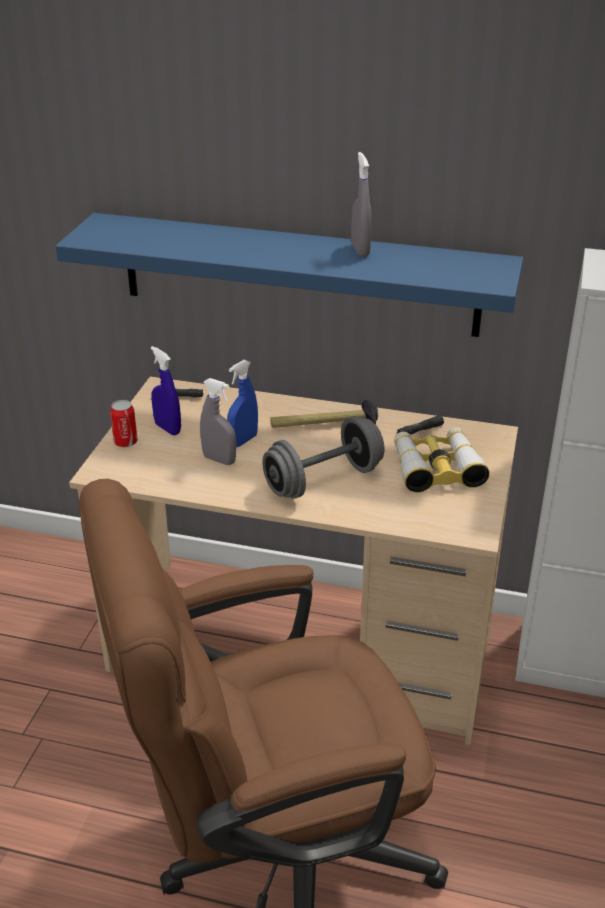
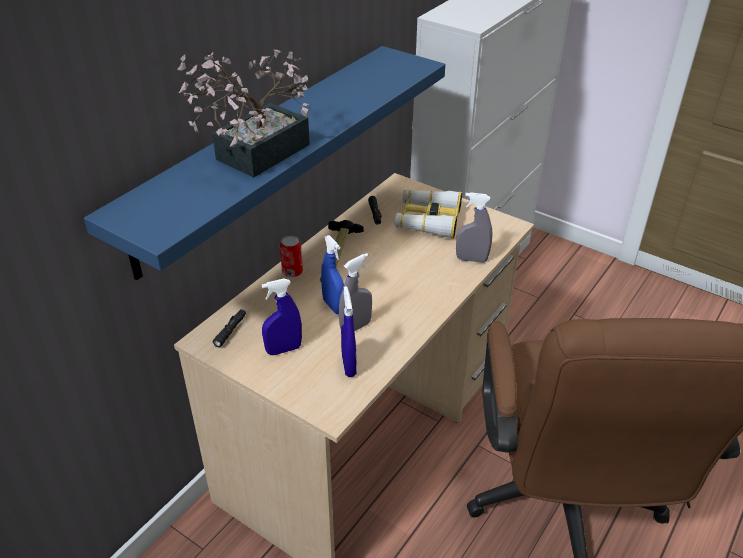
camera: 70 degrees left, 5 degrees up
can [110,400,138,448] -> can moved to [280,236,303,277]
grey dumbbell [262,416,384,499] -> none
grey spray bottle [351,152,371,257] -> grey spray bottle moved to [456,192,492,263]
none -> potted plant [177,50,310,177]
none -> blue spray bottle [341,286,357,377]

